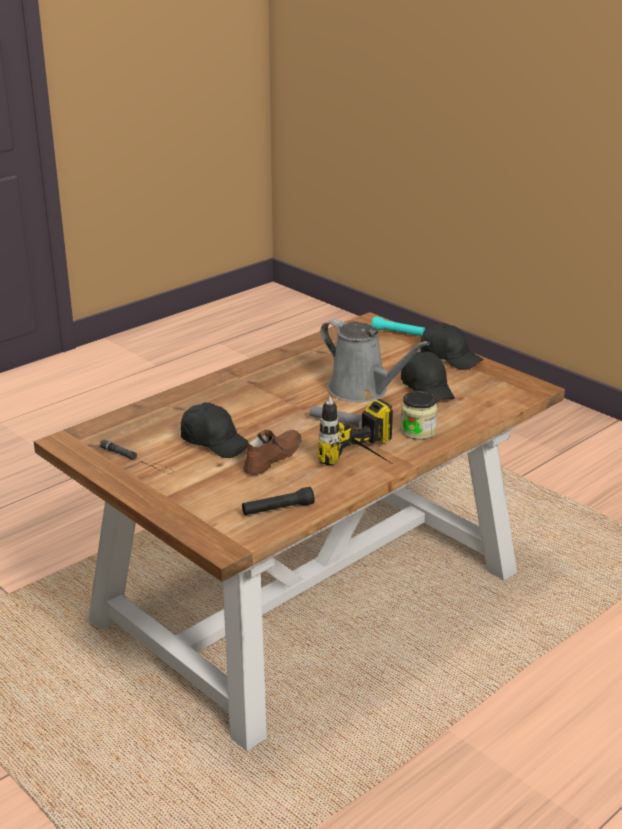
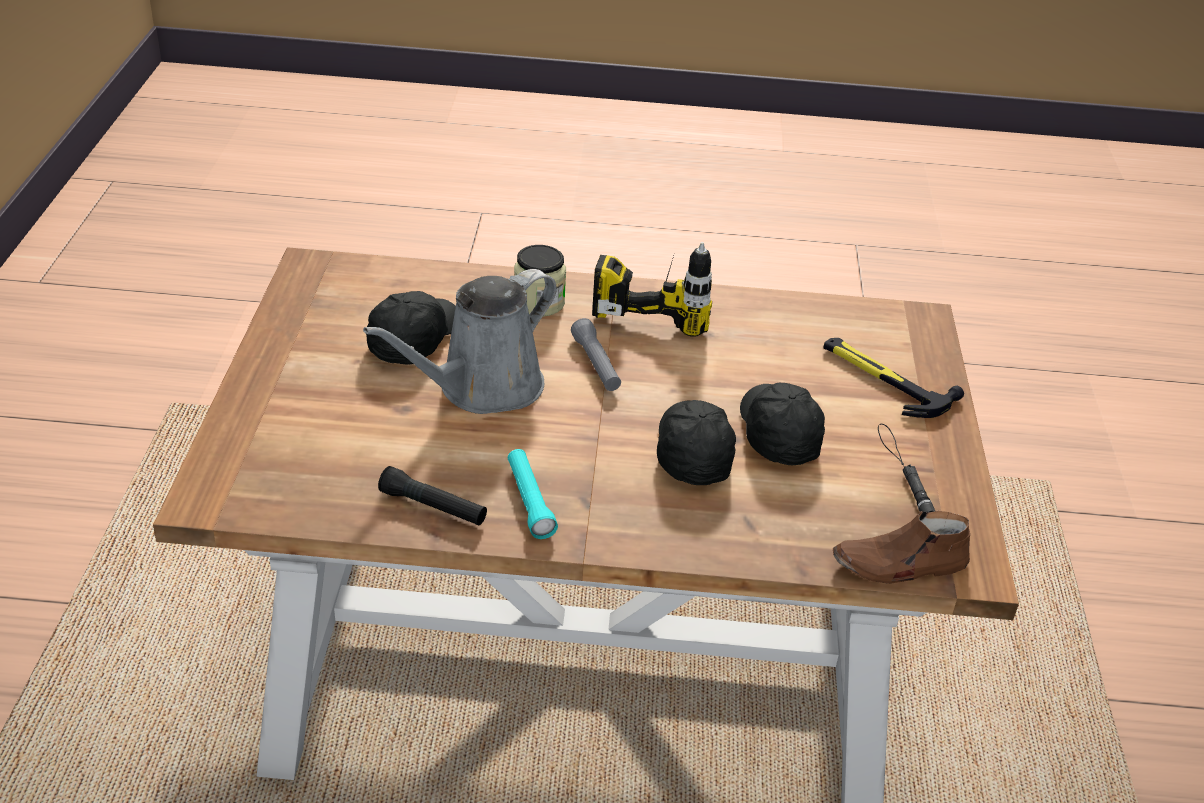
camera: 135 degrees left, 10 degrees up
black flashlight [242,487,315,515] -> black flashlight moved to [378,466,487,525]
brown shoe [243,430,301,475] -> brown shoe moved to [833,511,970,584]
grey watering can [320,319,430,402] -> grey watering can turned 135 degrees counterclockwise [363,269,557,414]
turquoise flashlight [371,316,425,336] -> turquoise flashlight moved to [508,449,558,539]
black cap [420,323,483,370] -> black cap moved to [657,400,736,485]
none -> hammer [823,338,964,418]

